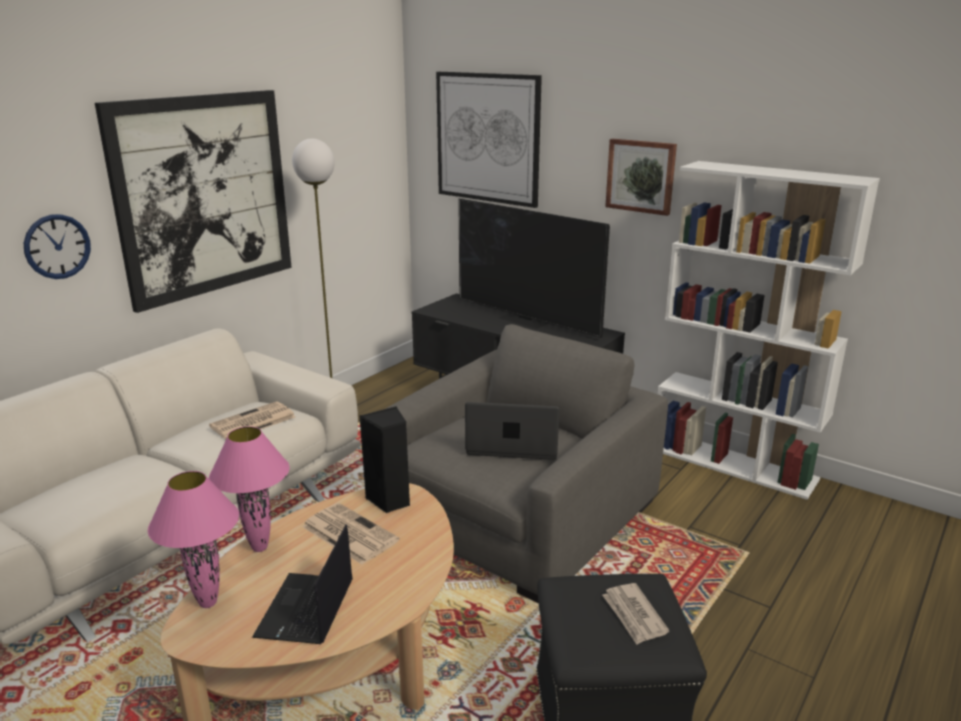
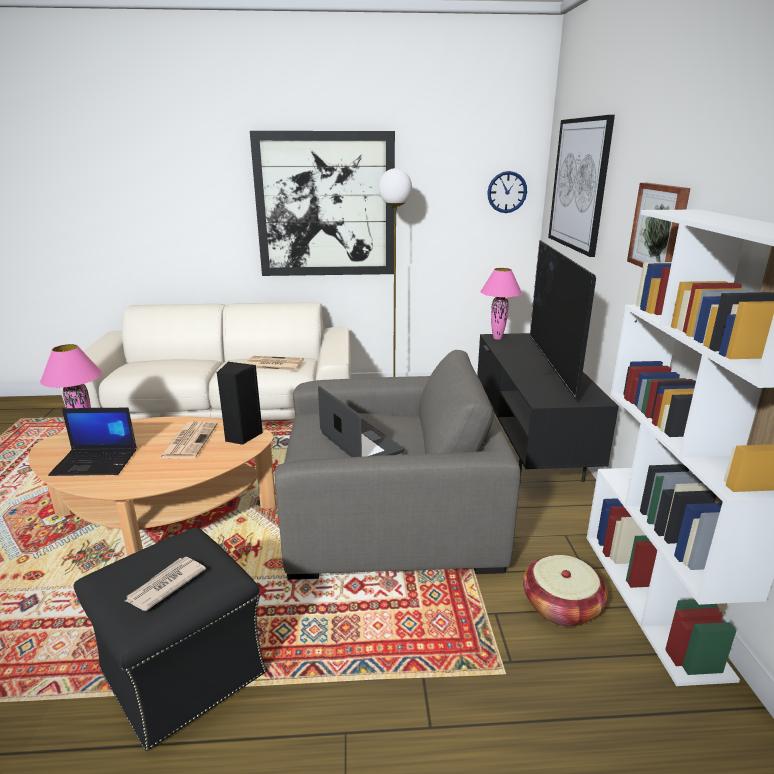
camera: 50 degrees right, 0 degrees up
wall clock [24,214,91,279] -> wall clock moved to [487,171,527,213]
pink table lamp [209,426,290,552] -> pink table lamp moved to [480,268,522,340]
laptop [252,524,353,644] -> laptop turned 150 degrees counterclockwise [48,408,137,476]
none -> basket [523,555,608,627]

